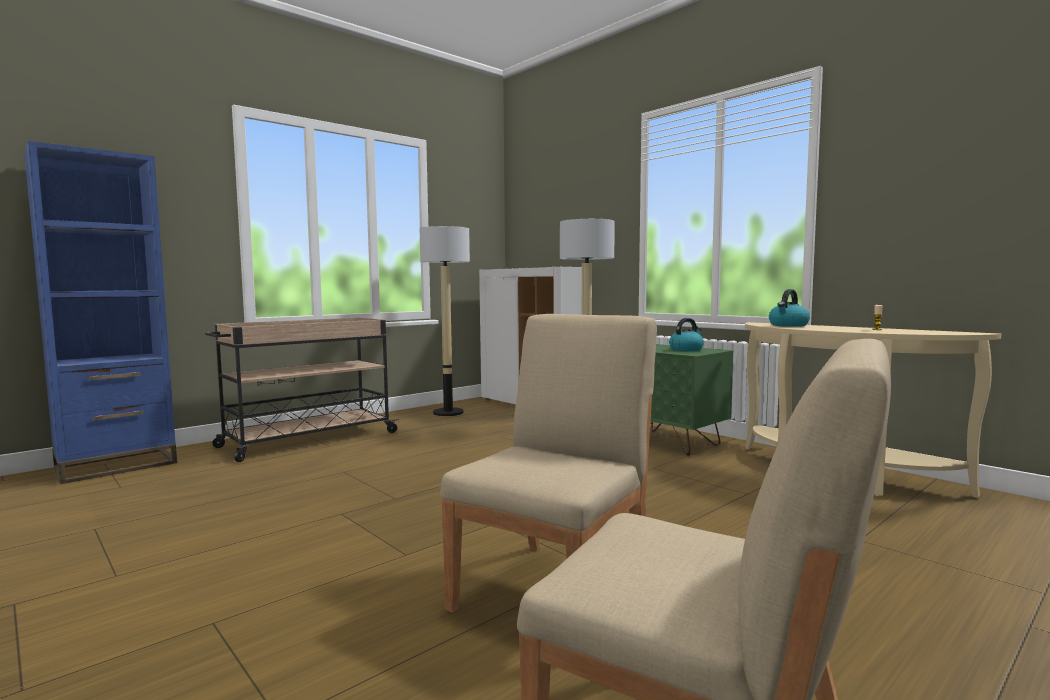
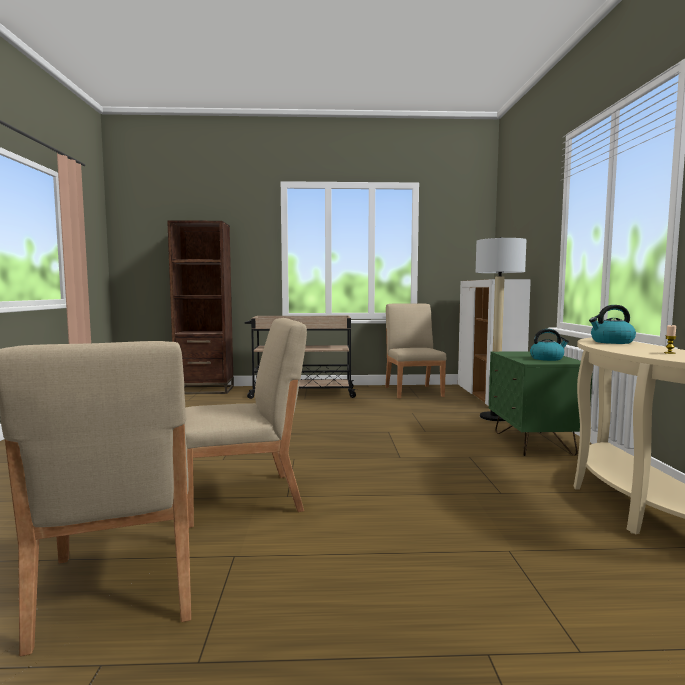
camera: 40 degrees right, 0 degrees up
blue bookcase [24,141,177,484] -> brown bookcase [167,220,234,394]
floor lamp [420,225,470,416] -> beige chair [385,303,446,398]

